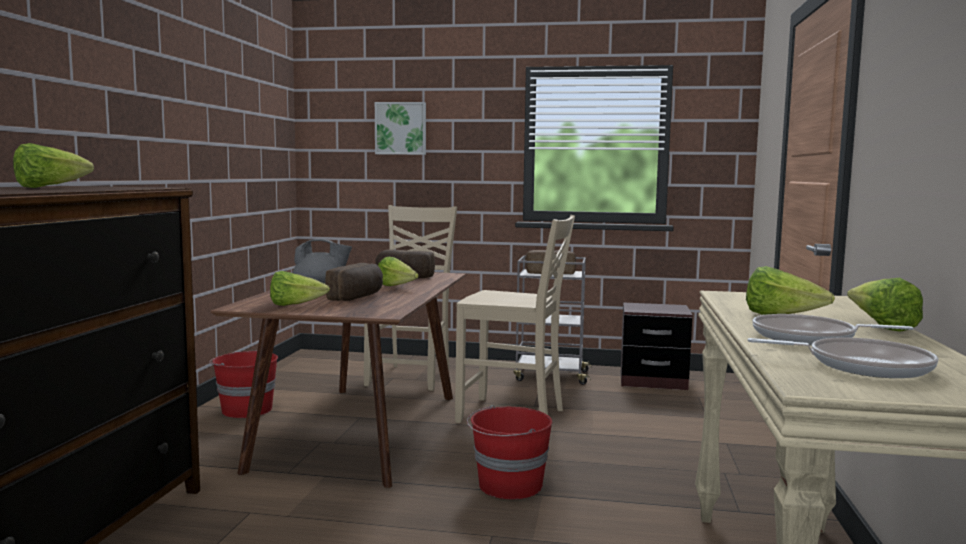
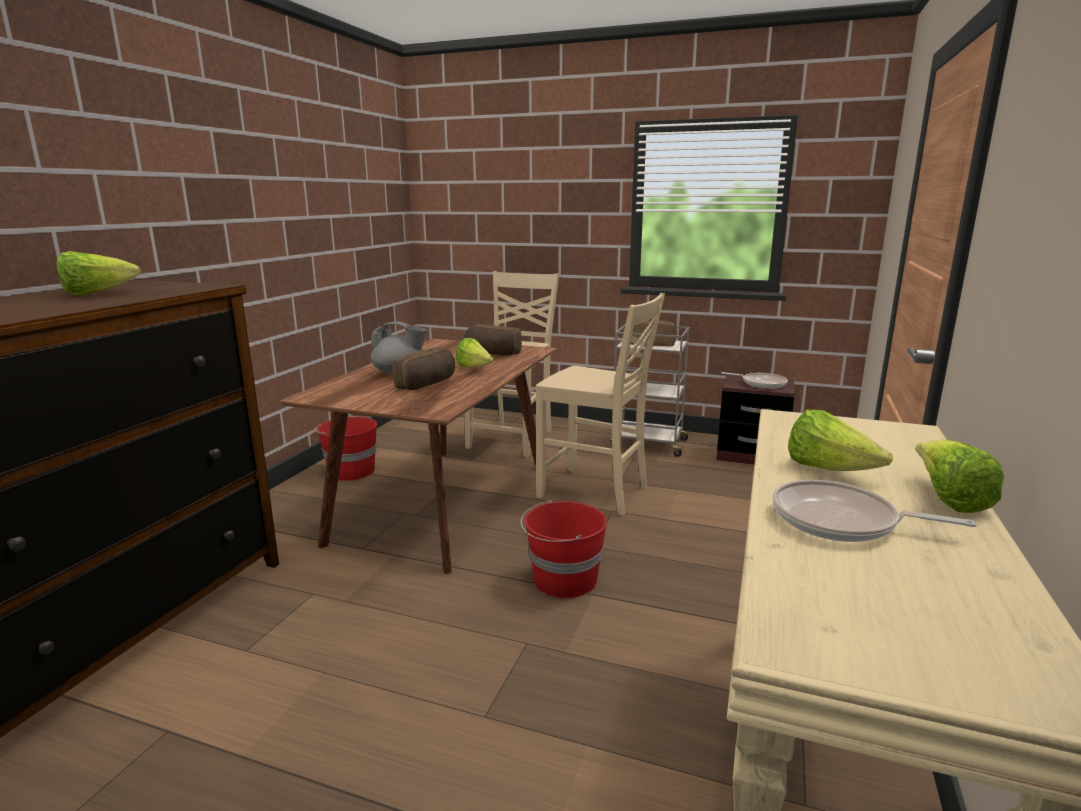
camera: 10 degrees right, 10 degrees up
lettuce [270,271,330,306] -> none
picture [375,102,426,155] -> none
frying pan [747,337,938,378] -> frying pan moved to [721,372,788,389]

